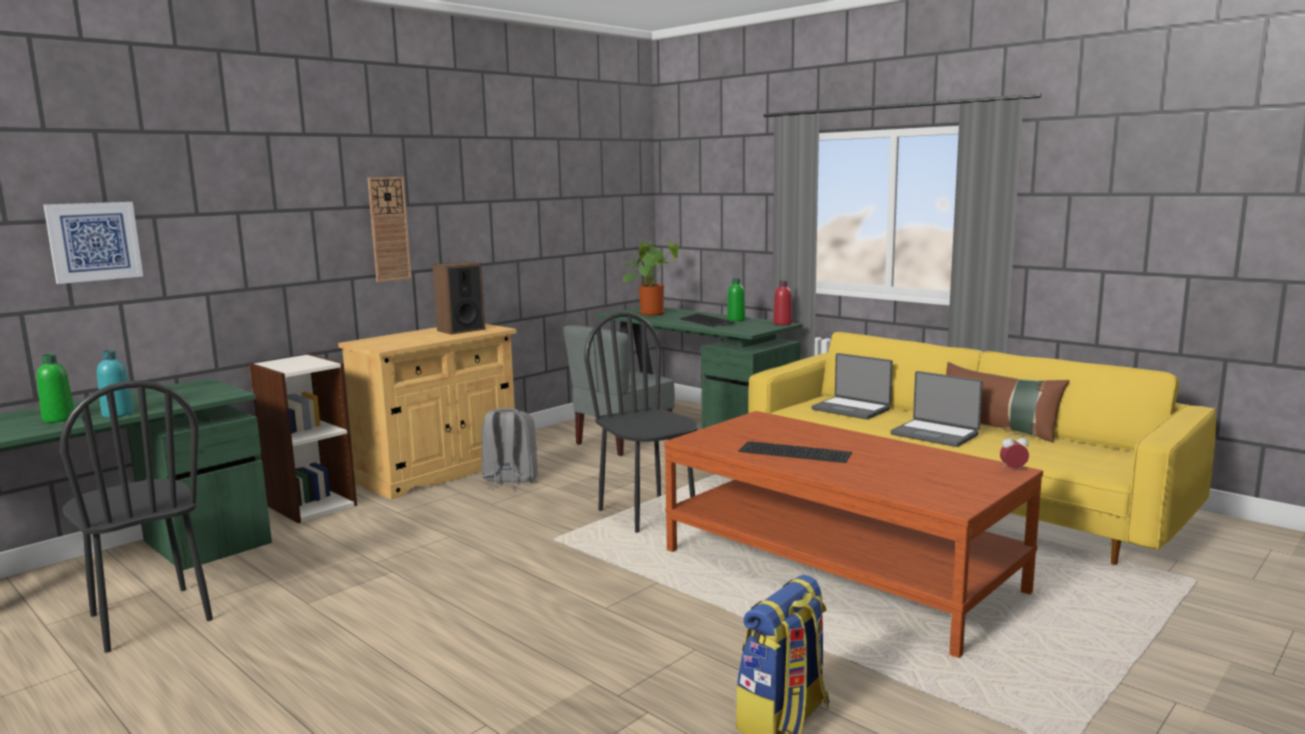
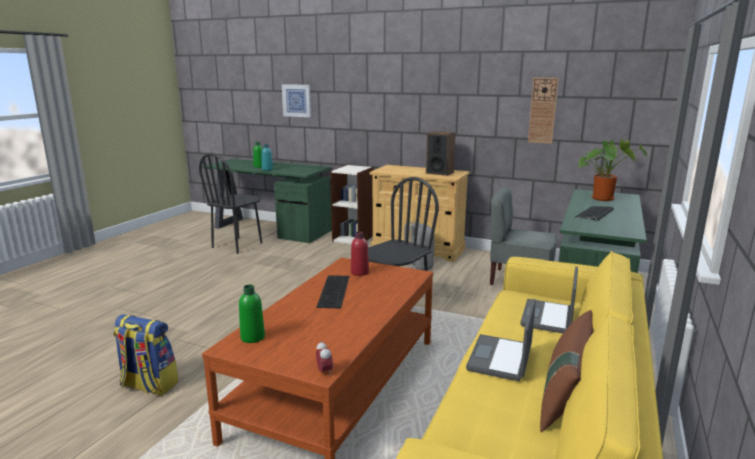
camera: 70 degrees right, 5 degrees up
wall clock [368,177,412,282] -> wall clock moved to [528,78,559,144]
green bottle [727,278,745,321] -> green bottle moved to [239,285,265,343]
red bottle [773,281,792,325] -> red bottle moved to [351,232,369,276]

